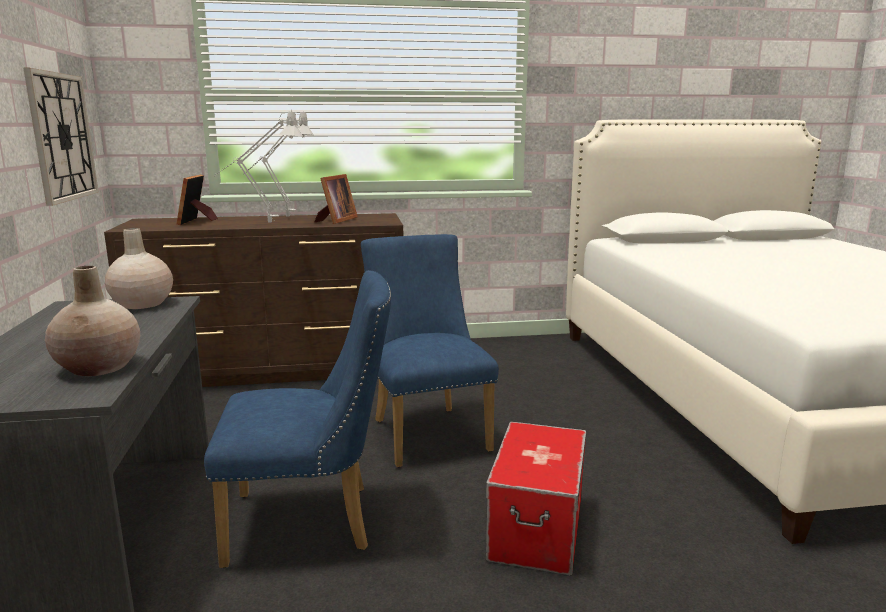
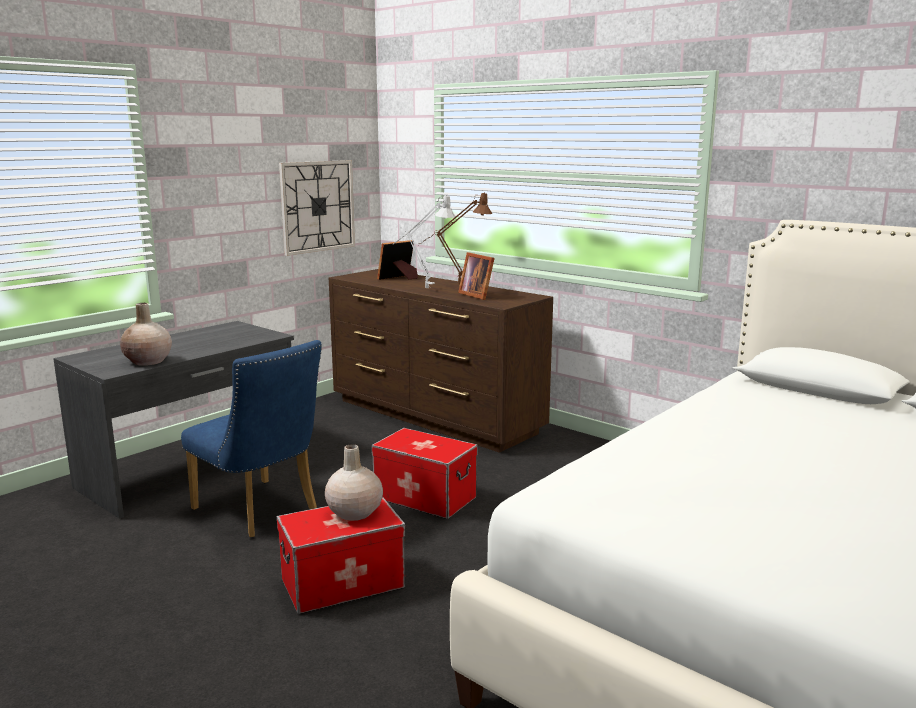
camera: 50 degrees right, 0 degrees up
beige vase [105,228,173,309] -> beige vase moved to [325,444,383,520]
grey table lamp [243,112,314,217] -> brown table lamp [418,192,492,285]
picture frame [315,174,358,224] -> picture frame turned 75 degrees clockwise [458,252,495,300]
blue chair [361,234,499,468] -> storage box [371,428,478,519]

